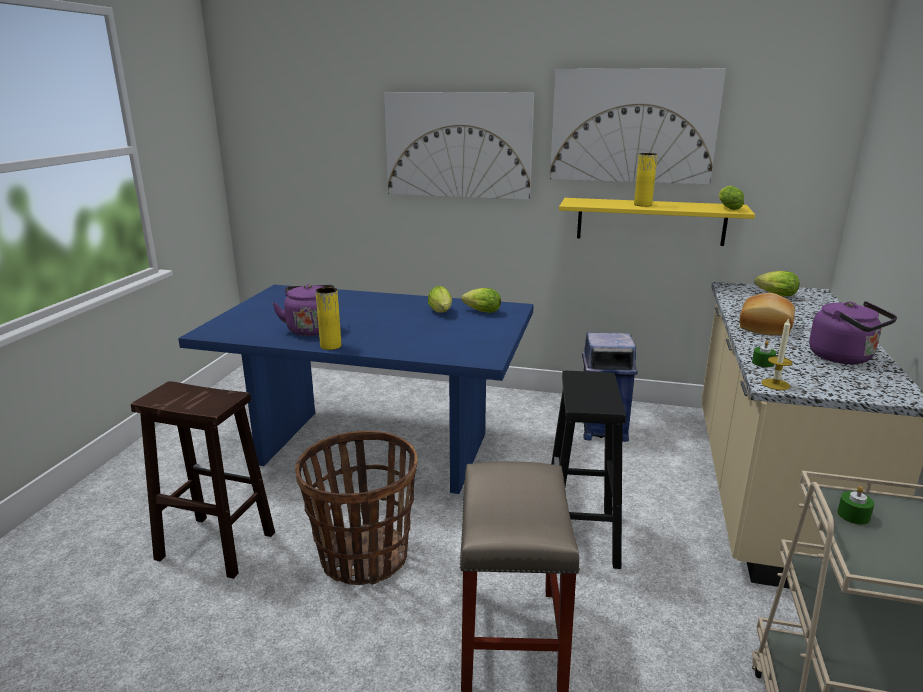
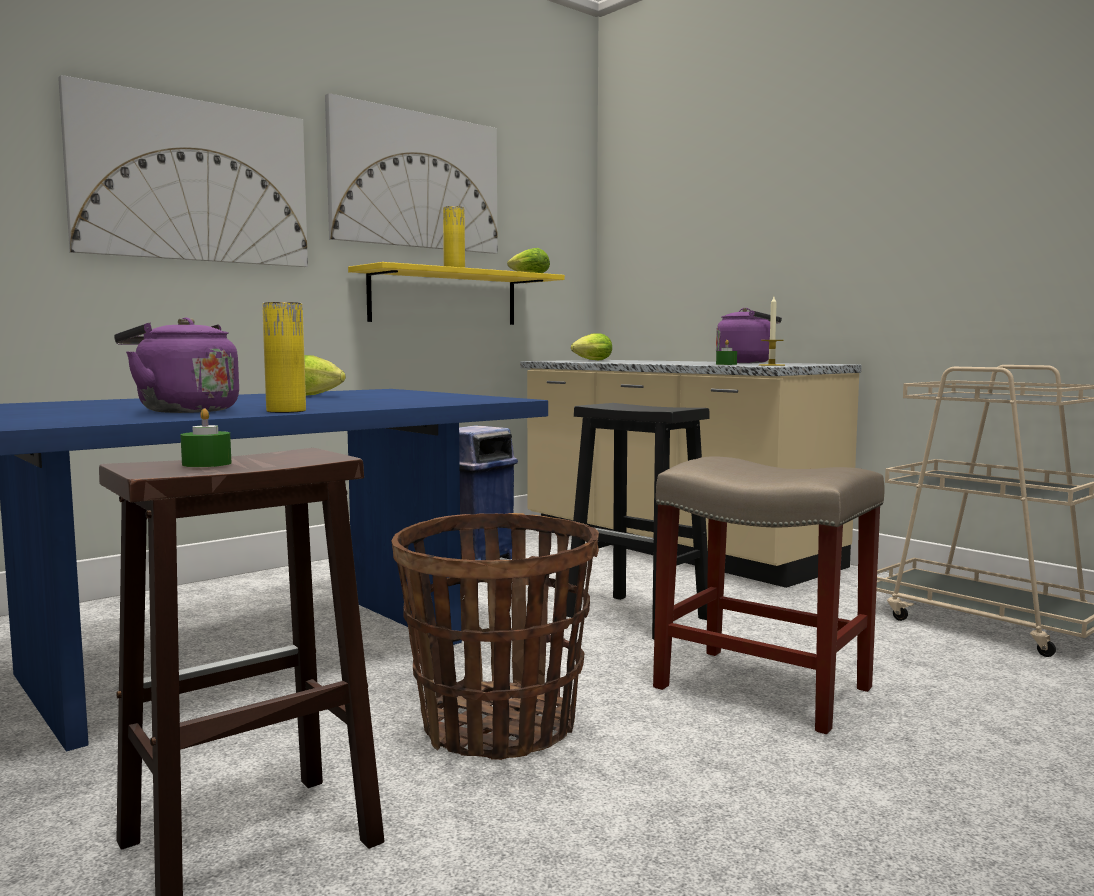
camera: 55 degrees left, 15 degrees down
lettuce [461,288,501,313] -> none
bread [740,293,795,335] -> none
green candle [837,486,874,525] -> green candle moved to [180,408,232,467]

